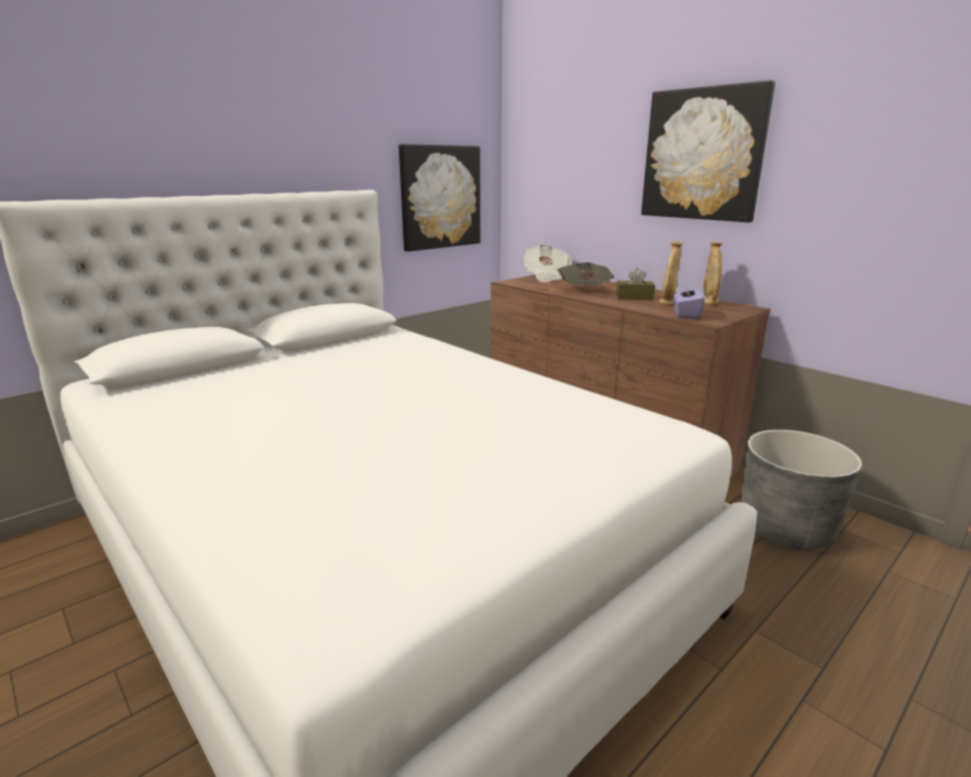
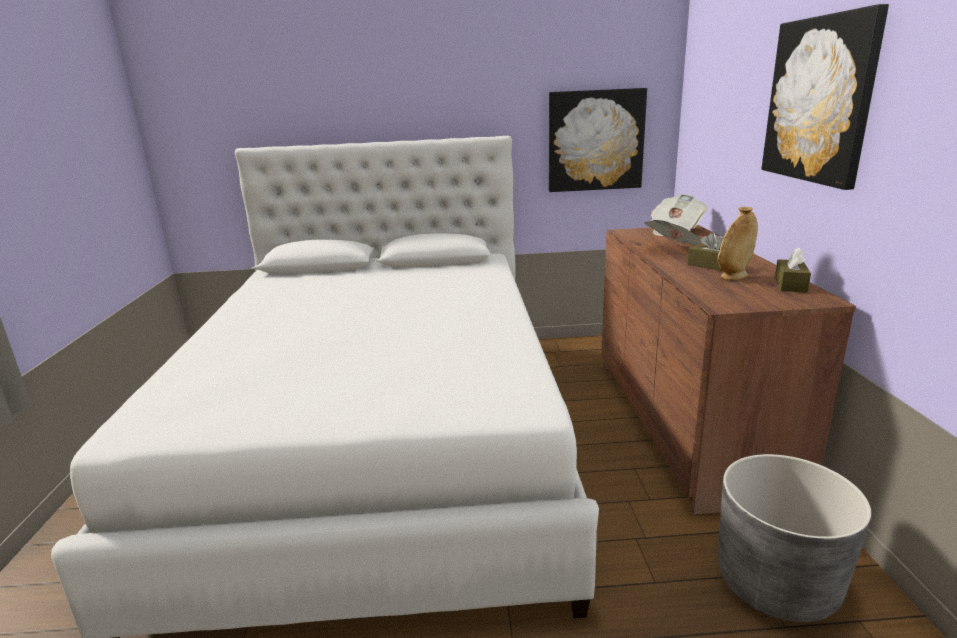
camera: 40 degrees right, 0 degrees up
purple tissue box [673,283,705,319] -> none
beige vase [703,242,723,305] -> brown tissue box [775,247,811,293]

